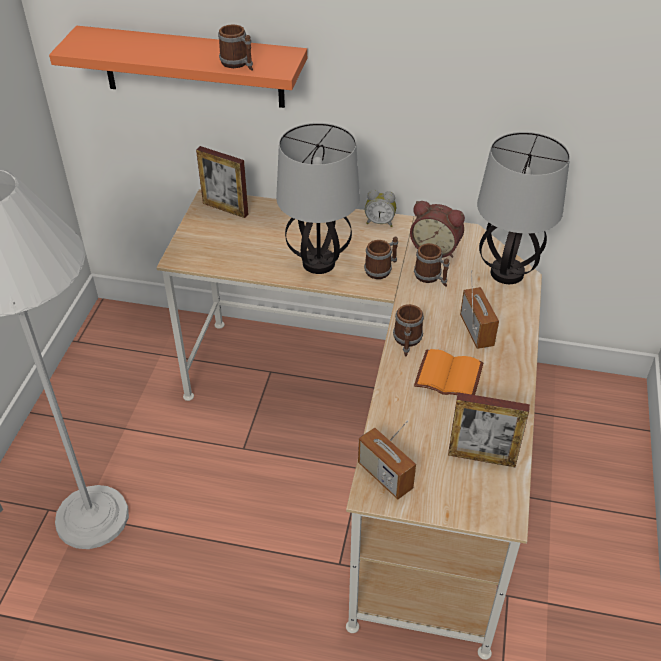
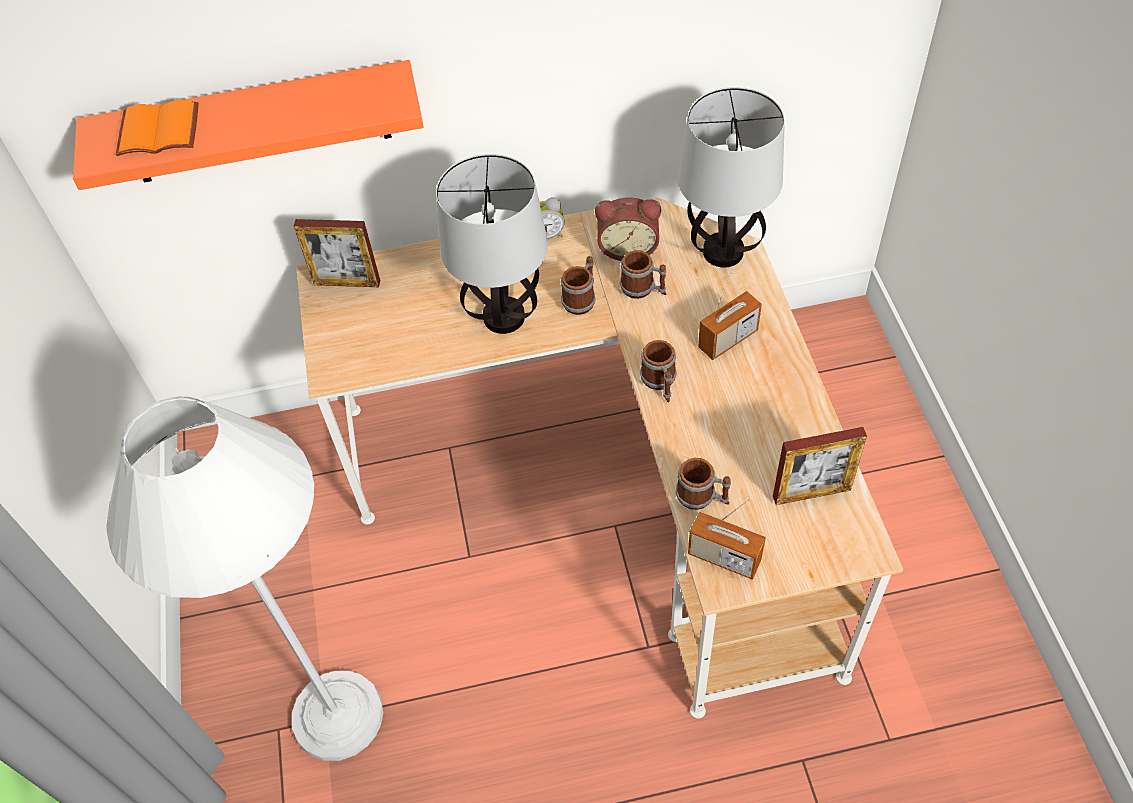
camera: 20 degrees left, 10 degrees up
mug [218,24,253,71] -> mug moved to [676,458,731,510]
orange book [414,349,483,395] -> orange book moved to [116,100,199,156]
radio [460,270,499,349] -> radio turned 90 degrees clockwise [698,266,762,360]

